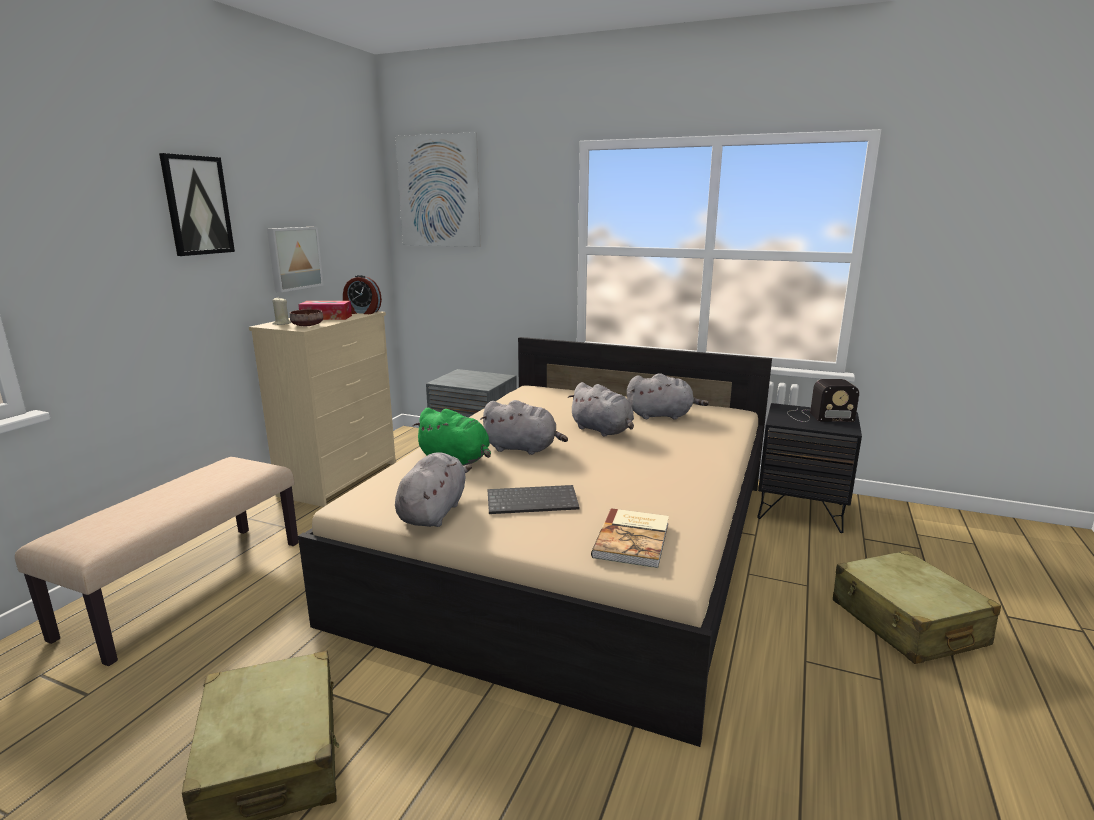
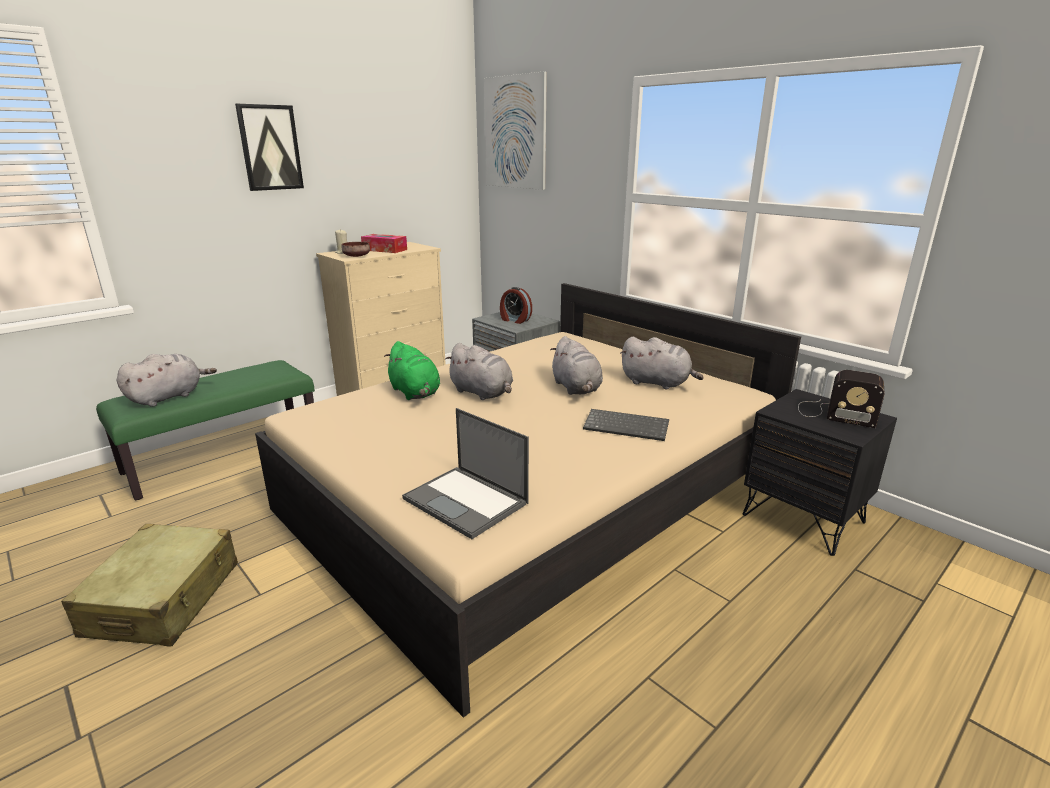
camera: 25 degrees right, 5 degrees up
beige bench [15,457,299,666] -> green bench [96,360,315,501]
picture [267,227,324,292] -> none
alarm clock [343,275,382,314] -> alarm clock moved to [500,287,532,324]
grey plush toy [395,452,472,527] -> grey plush toy moved to [117,354,217,407]
keyboard [488,485,579,514] -> keyboard moved to [583,409,669,441]
book [591,508,669,568] -> laptop [402,408,529,539]
beige suitcase [833,550,1001,664] -> none

